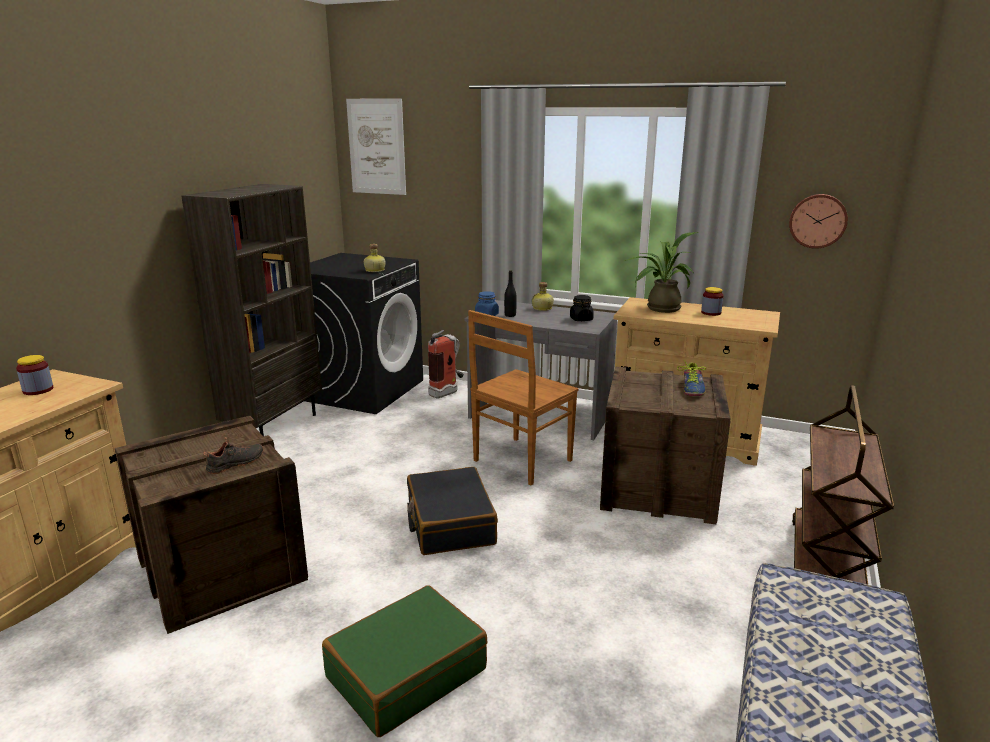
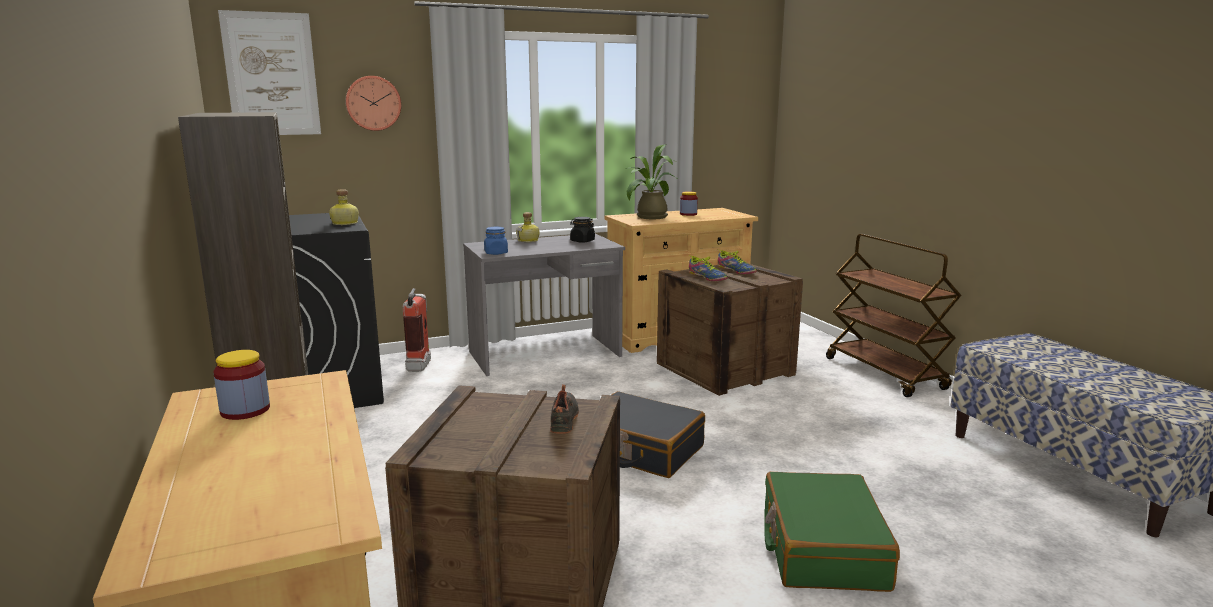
camera: 45 degrees left, 5 degrees down
brown chair [468,310,578,485] -> none
black bottle [504,270,517,317] -> none
wall clock [789,194,848,249] -> wall clock moved to [345,76,401,131]
none -> shoe [688,255,728,281]

